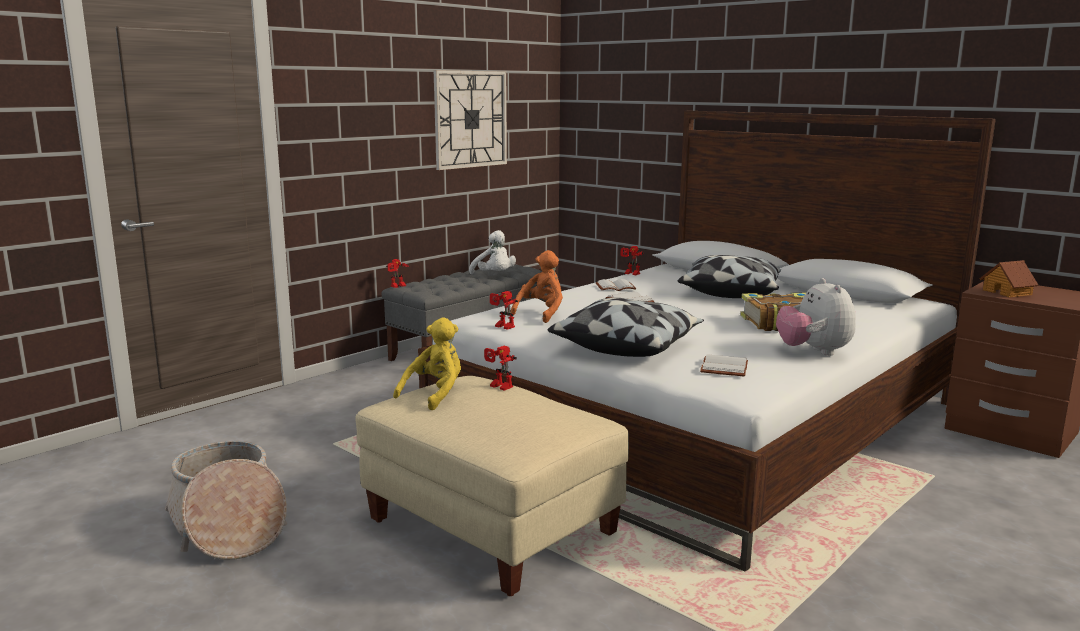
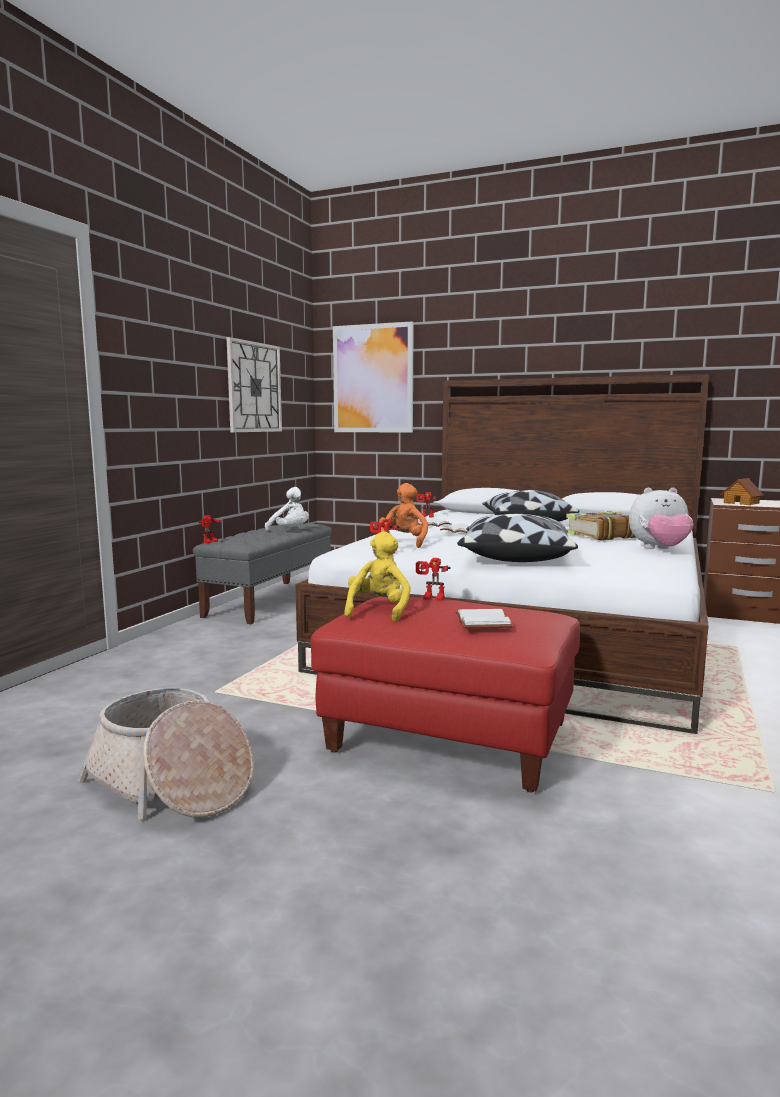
camera: 20 degrees left, 5 degrees down
beige ottoman [355,376,629,596] -> red ottoman [311,597,580,793]
white book [700,354,748,377] -> white book moved to [455,609,513,629]
plush toy [776,278,856,356] -> plush toy turned 60 degrees counterclockwise [629,488,693,549]
none -> picture [333,321,414,433]

